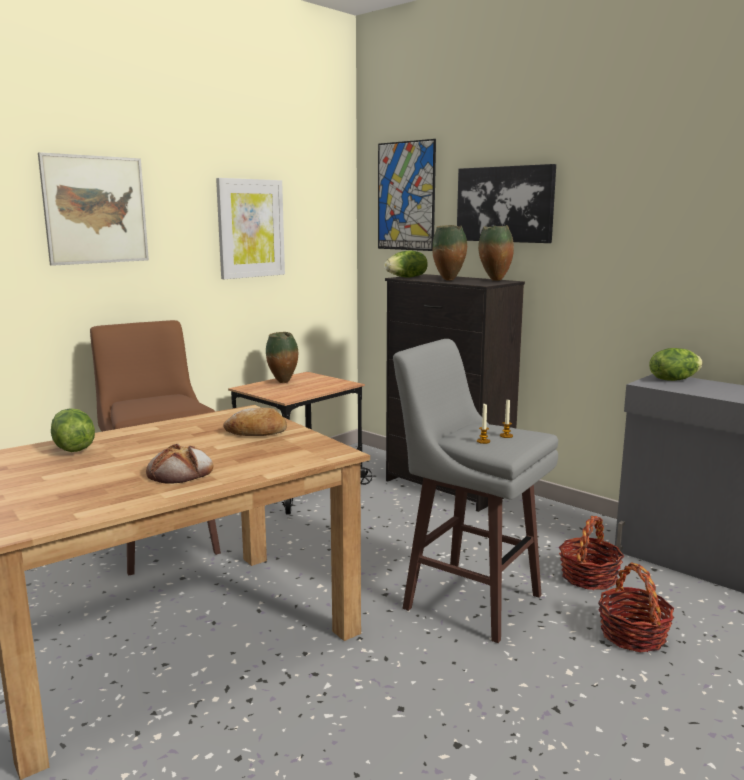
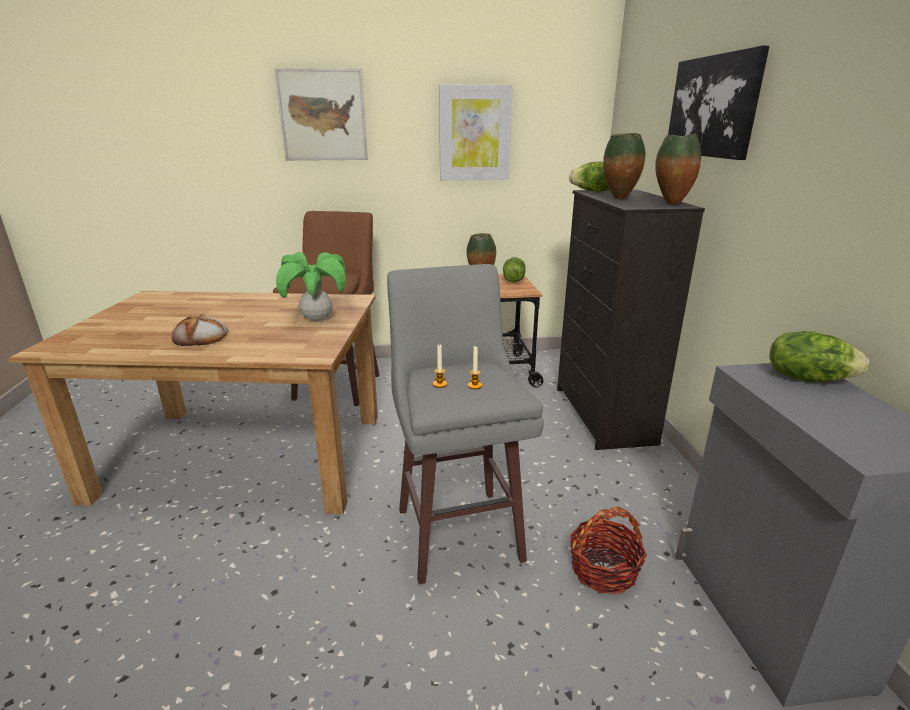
camera: 40 degrees right, 10 degrees up
lettuce [51,408,95,452] -> lettuce moved to [503,257,525,282]
bread [223,408,287,436] -> potted plant [276,252,346,321]
picture [378,139,436,251] -> none
basket [598,563,674,652] -> none

